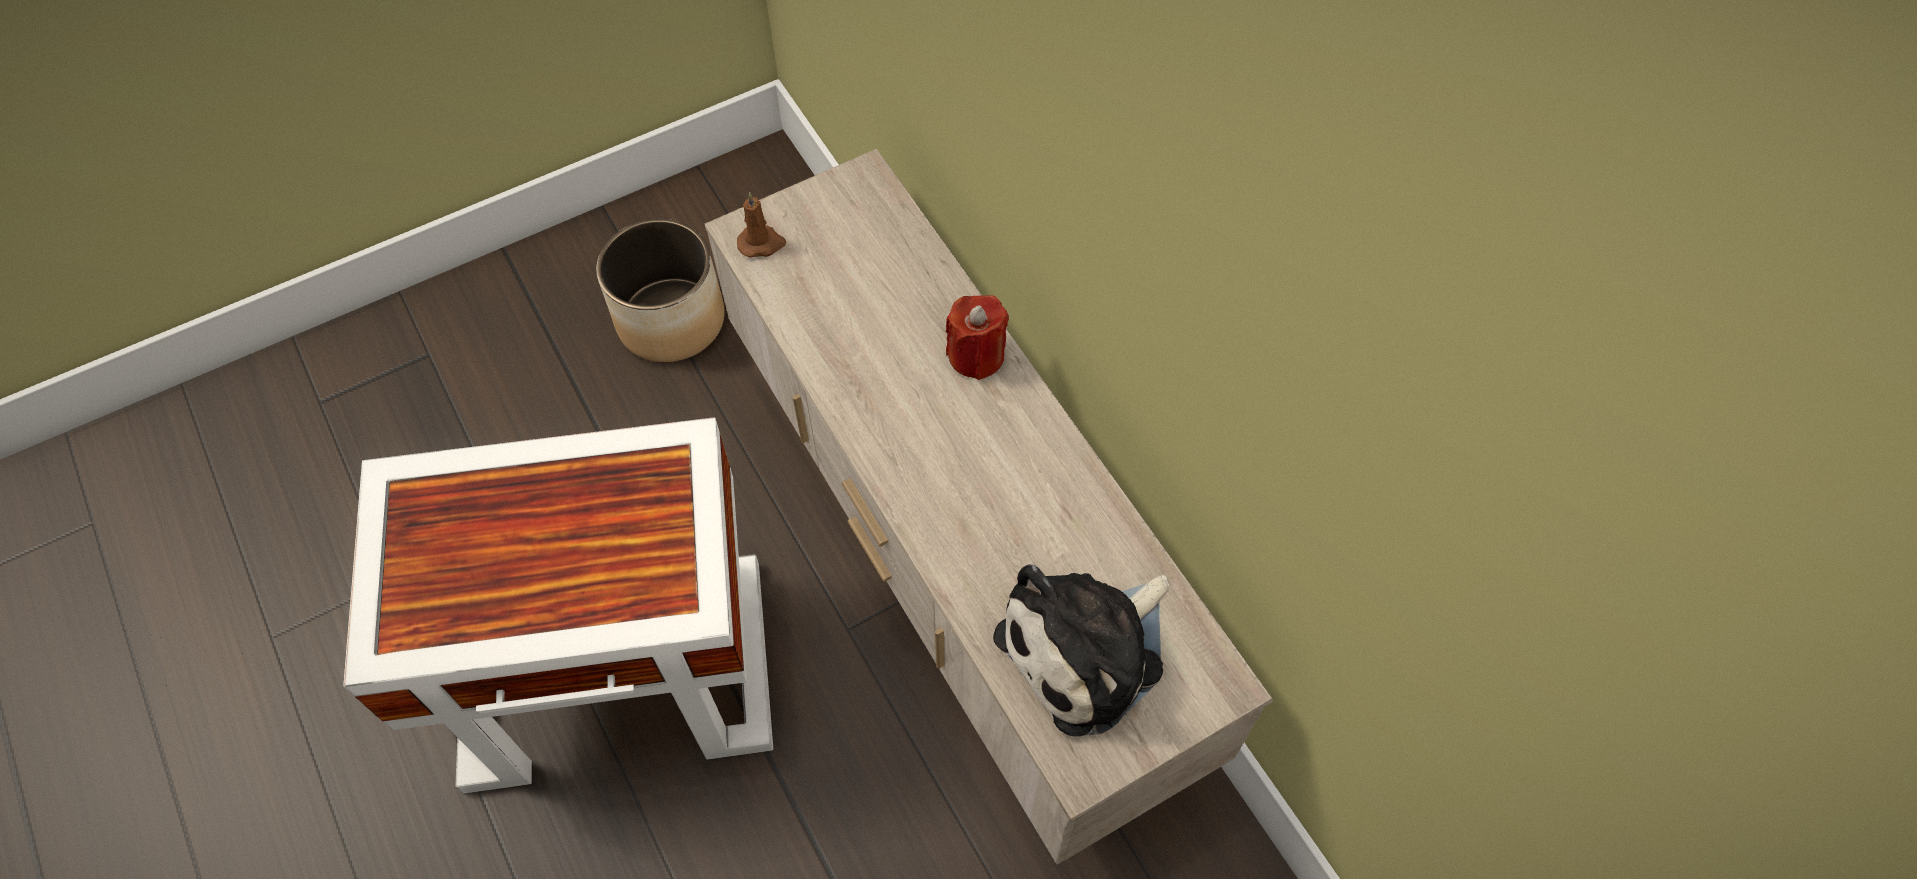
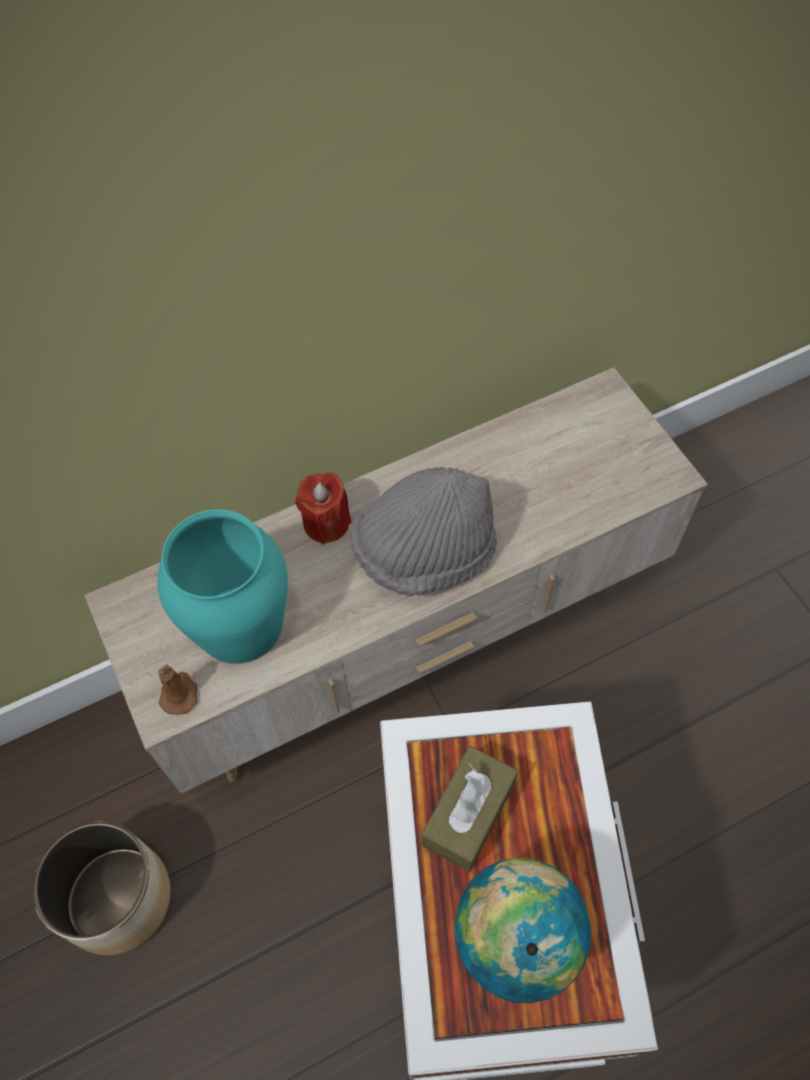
camera: 85 degrees left, 0 degrees up
plush toy [993,564,1169,737] -> none
none -> turquoise vase [157,509,288,664]
none -> grey hat [351,467,497,596]
none -> brown tissue box [422,746,518,872]
none -> globe [454,858,591,1003]

